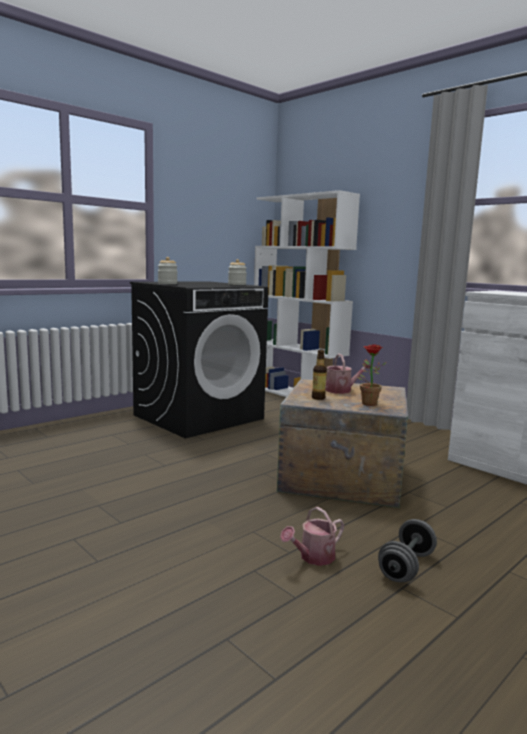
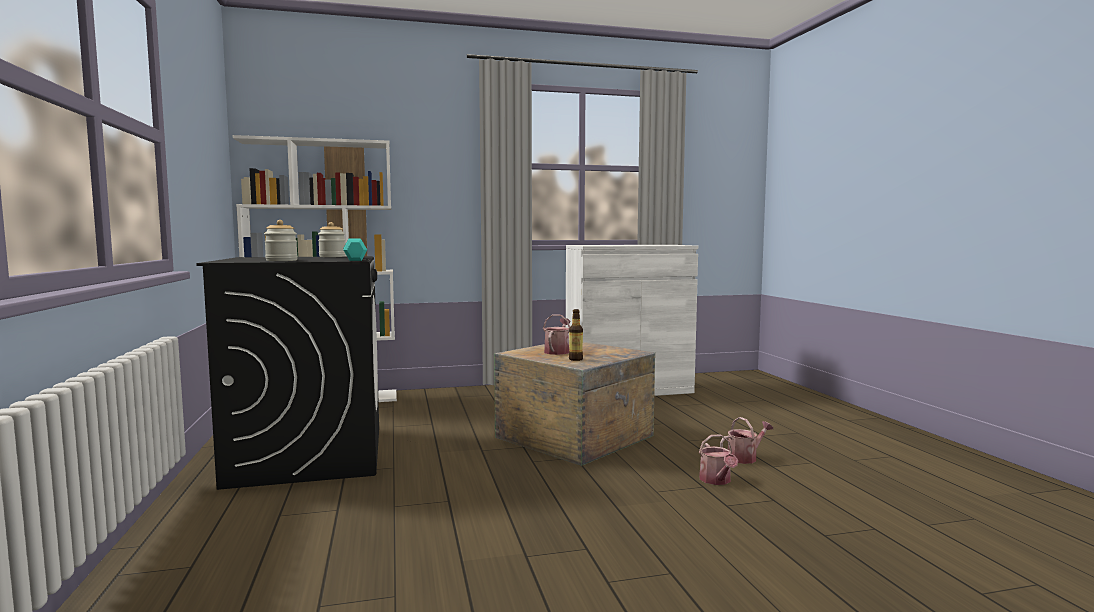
camera: 60 degrees left, 5 degrees down
potted plant [357,344,387,406] -> none
grey dumbbell [378,519,437,582] -> watering can [720,417,773,464]
none -> turquoise dumbbell [343,238,367,261]

